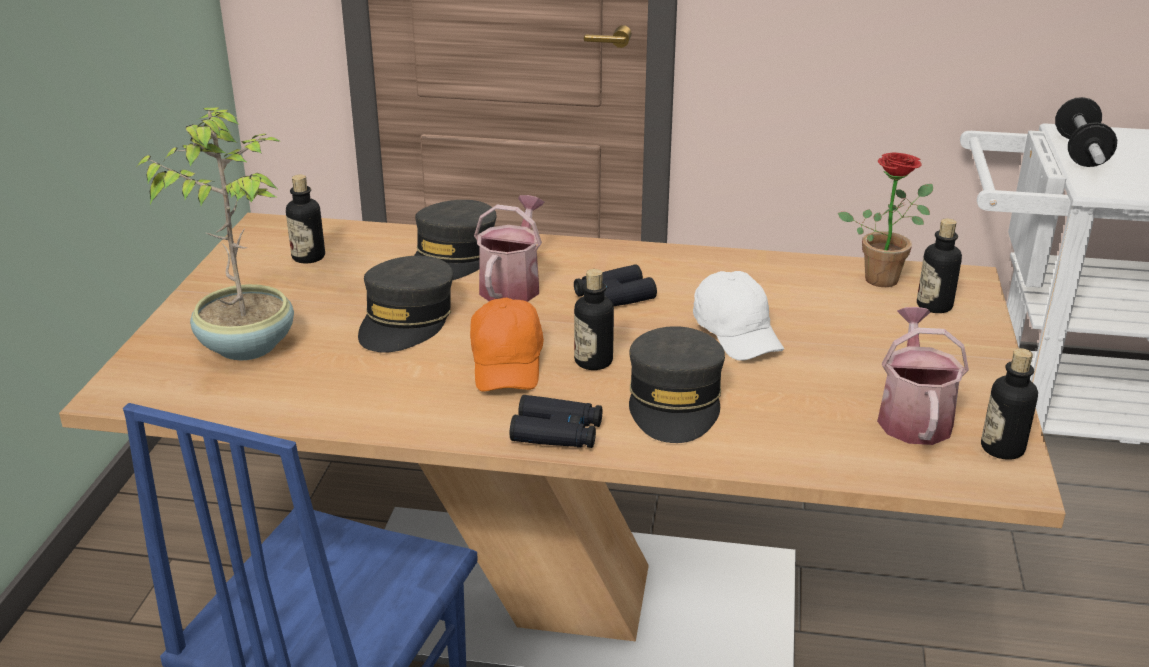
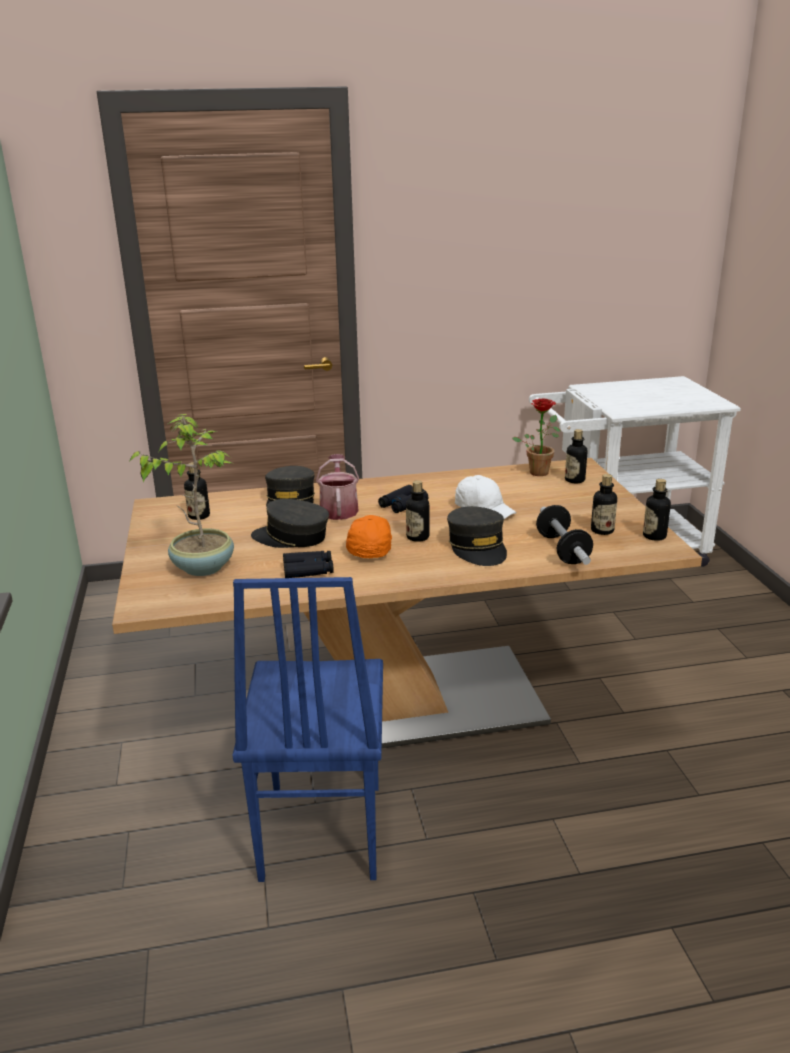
camera: 20 degrees left, 5 degrees down
grey cap [358,256,453,353] -> grey cap turned 105 degrees clockwise [251,499,329,548]
orange cap [470,298,544,391] -> orange cap turned 150 degrees counterclockwise [346,515,392,558]
black binoculars [510,395,602,448] -> black binoculars moved to [283,551,334,578]
watering can [877,307,969,445] -> bottle [591,474,617,535]
dumbbell [1055,97,1117,167] -> dumbbell moved to [536,505,593,565]

